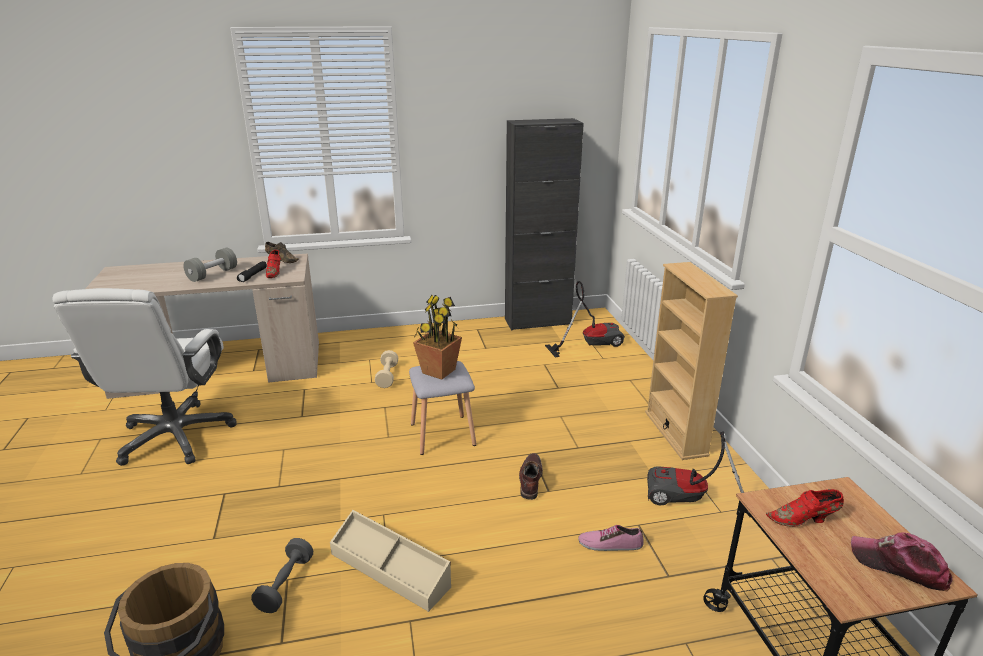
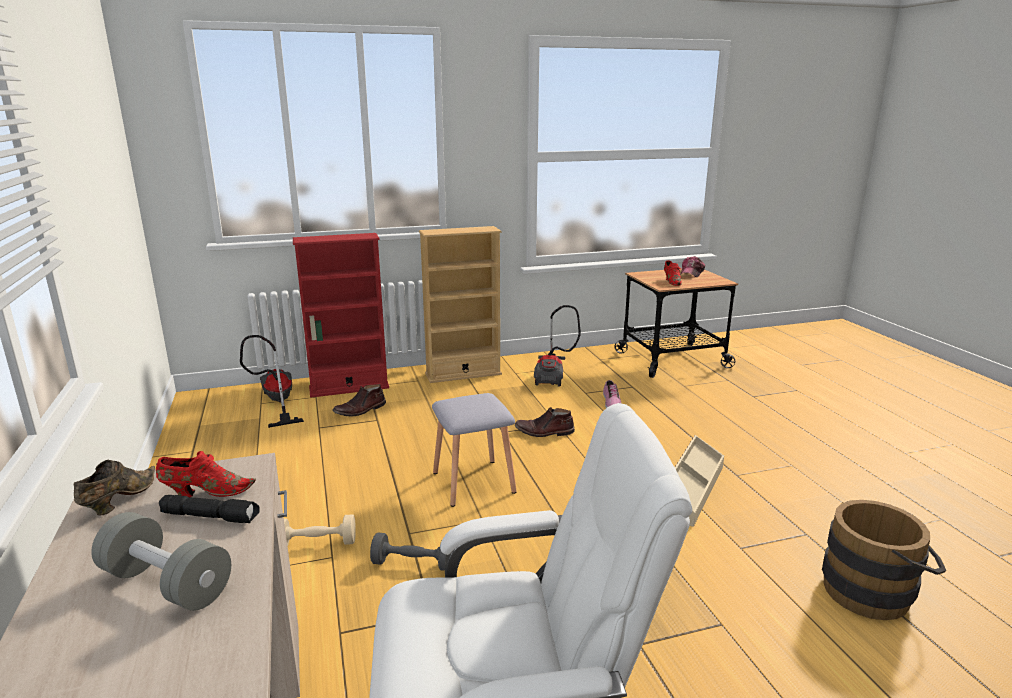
camera: 95 degrees left, 5 degrees down
grey dumbbell [251,538,313,613] -> grey dumbbell moved to [370,533,446,571]
potted plant [413,294,462,380] -> none
black cabinet [505,118,584,331] -> none
none -> red bookcase [293,233,389,398]
none -> brown boot [332,384,386,416]

